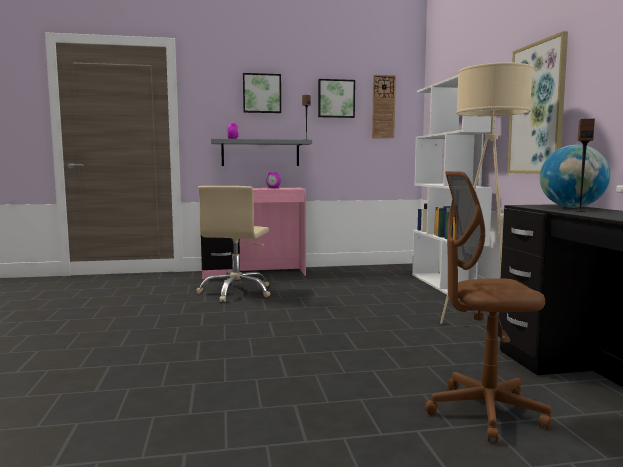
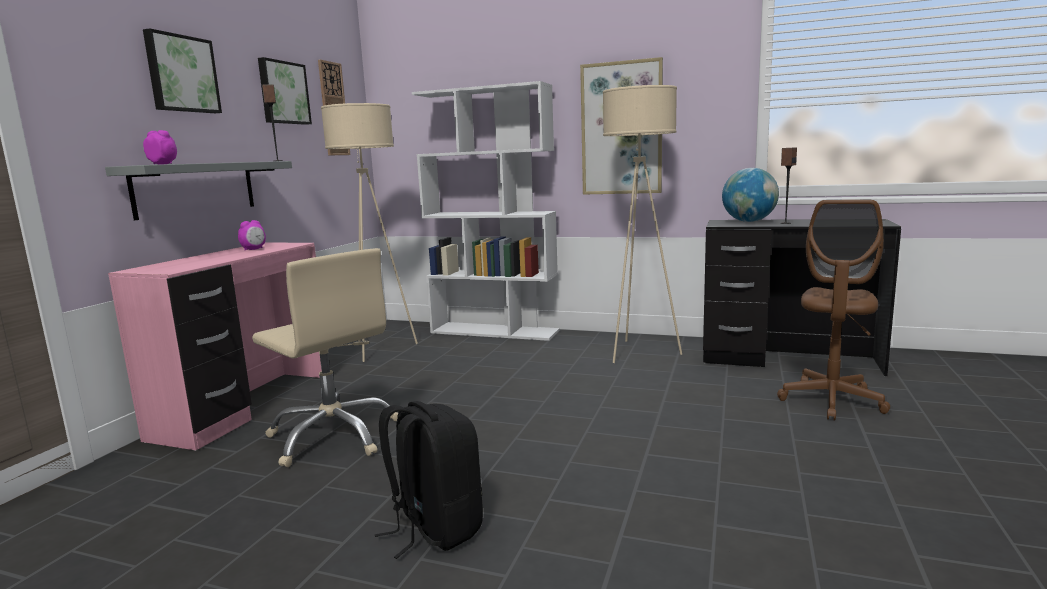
camera: 60 degrees left, 5 degrees up
none -> beige floor lamp [321,103,418,362]
none -> black backpack [375,401,483,559]

